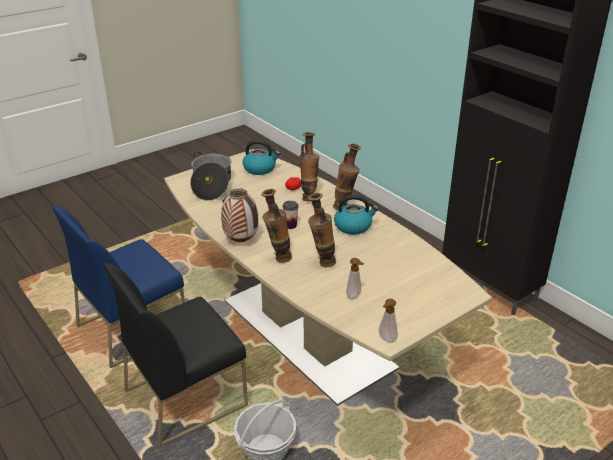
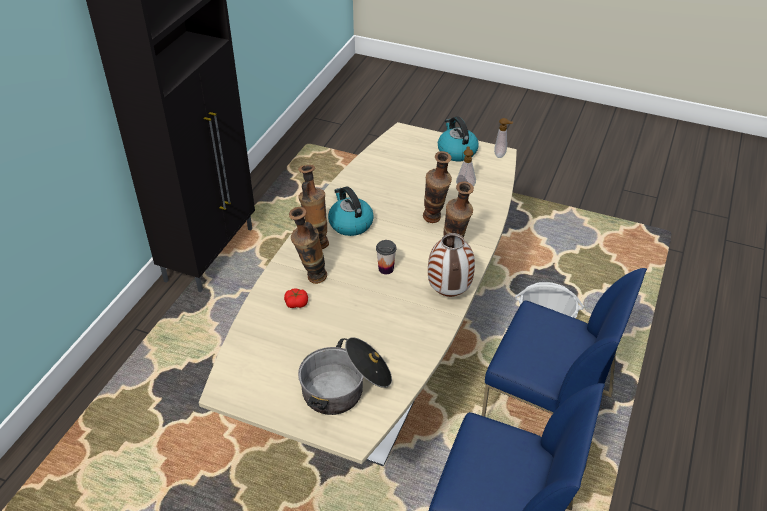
camera: 120 degrees left, 10 degrees up
black chair [103,263,248,448] -> blue chair [482,268,647,469]
kettle [243,140,280,175] -> kettle moved to [438,116,479,161]

